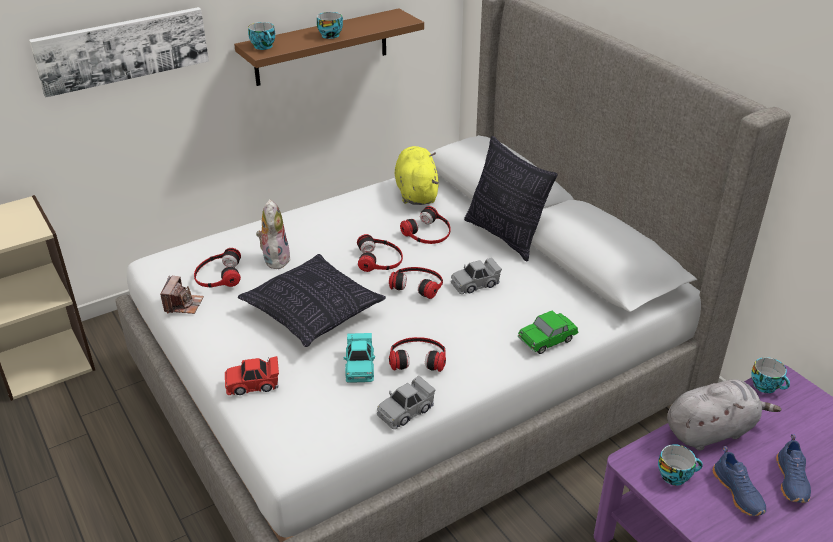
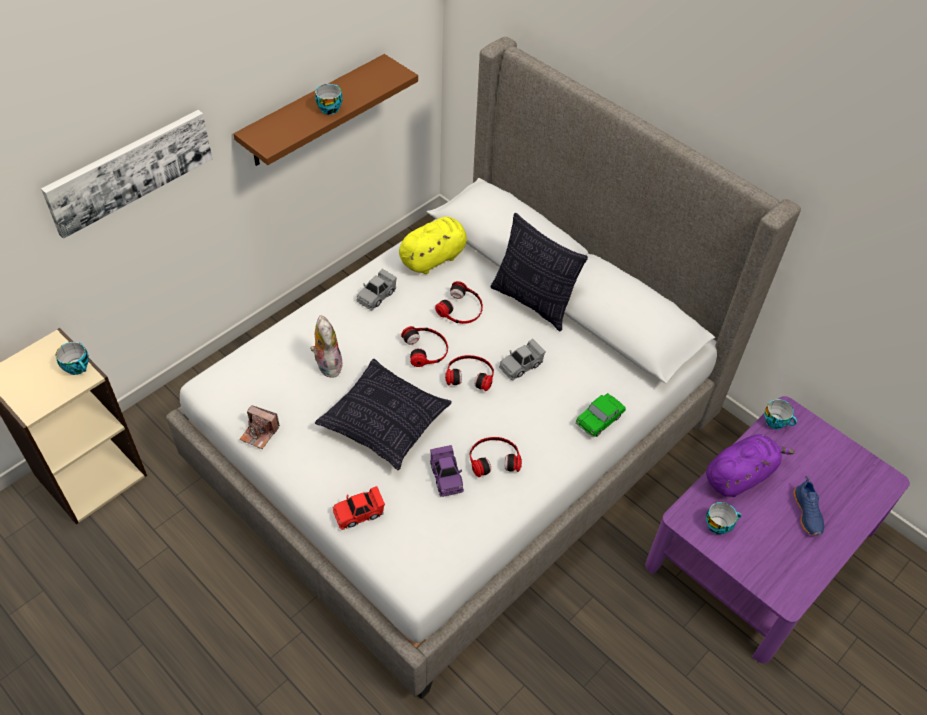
camera: 15 degrees left, 15 degrees up
camera [160,276,204,314] -> camera turned 120 degrees clockwise [240,405,280,449]
headphones [194,248,241,288] -> none
cup [248,22,276,50] -> cup moved to [56,342,89,375]
turquoise toy car [343,333,375,383] -> purple toy car [430,445,464,497]
grey toy car [377,376,436,429] -> grey toy car moved to [356,269,397,310]
yellow plush toy [394,146,438,205] -> yellow plush toy turned 75 degrees clockwise [399,217,467,274]
grey plush toy [667,379,781,451] -> purple plush toy [706,434,795,497]
blue shoe [713,446,766,516] -> none

